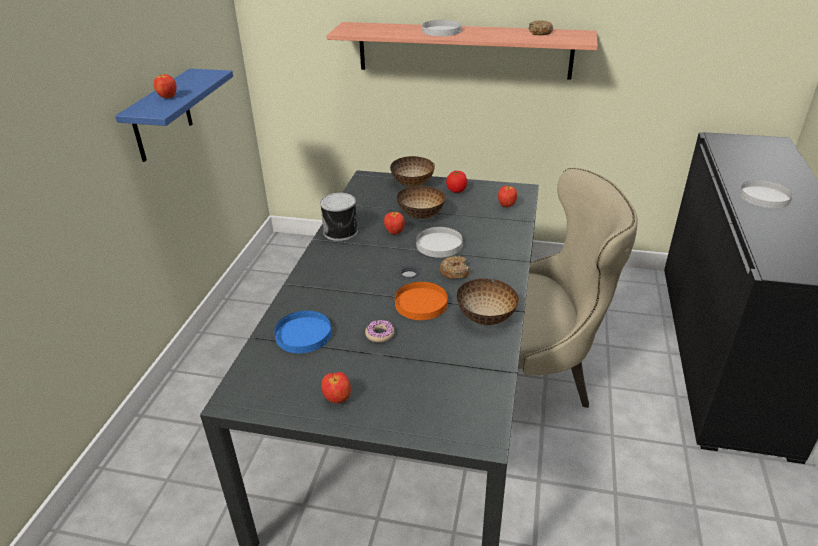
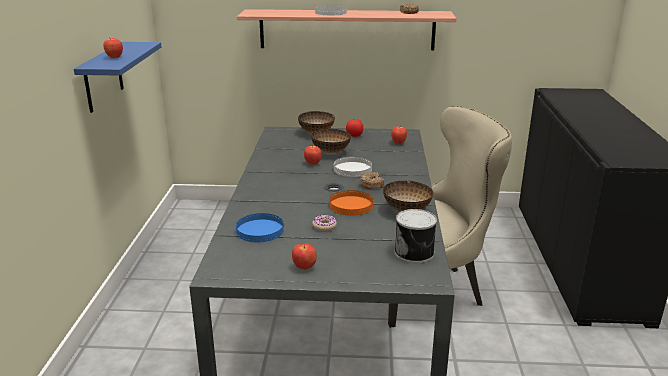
camera: 10 degrees left, 10 degrees down
can [320,193,358,241] -> can moved to [395,209,437,263]
white plate [740,180,793,208] -> none

